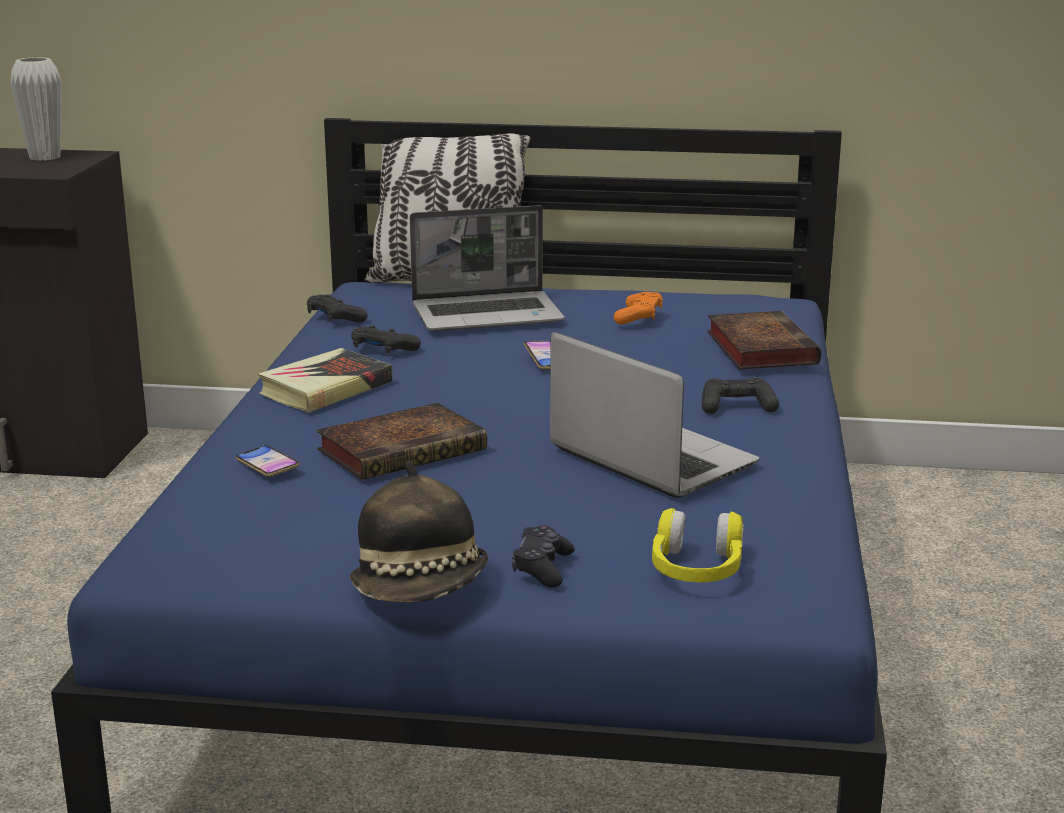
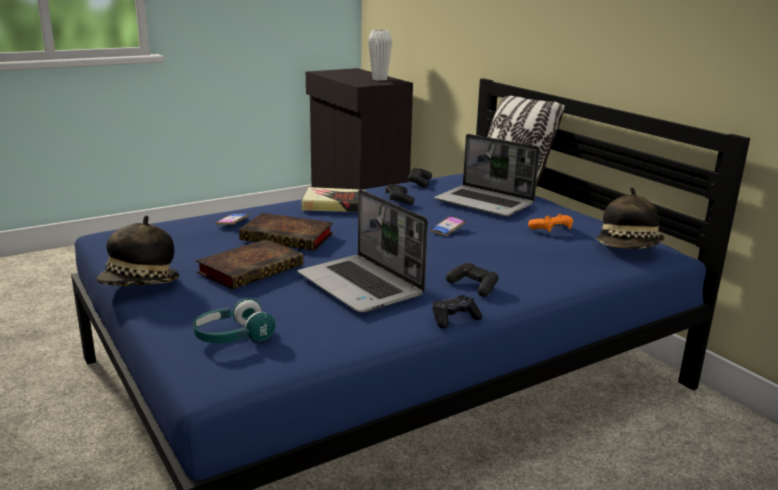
camera: 50 degrees right, 0 degrees up
black game controller [512,525,575,588] -> black game controller moved to [432,295,482,329]
laptop [550,332,759,498] -> laptop turned 135 degrees clockwise [298,189,428,312]
yellow headphones [652,508,744,583] -> turquoise headphones [193,298,275,343]
book [707,311,821,370] -> book moved to [196,239,304,289]
none -> hat [596,187,665,249]

